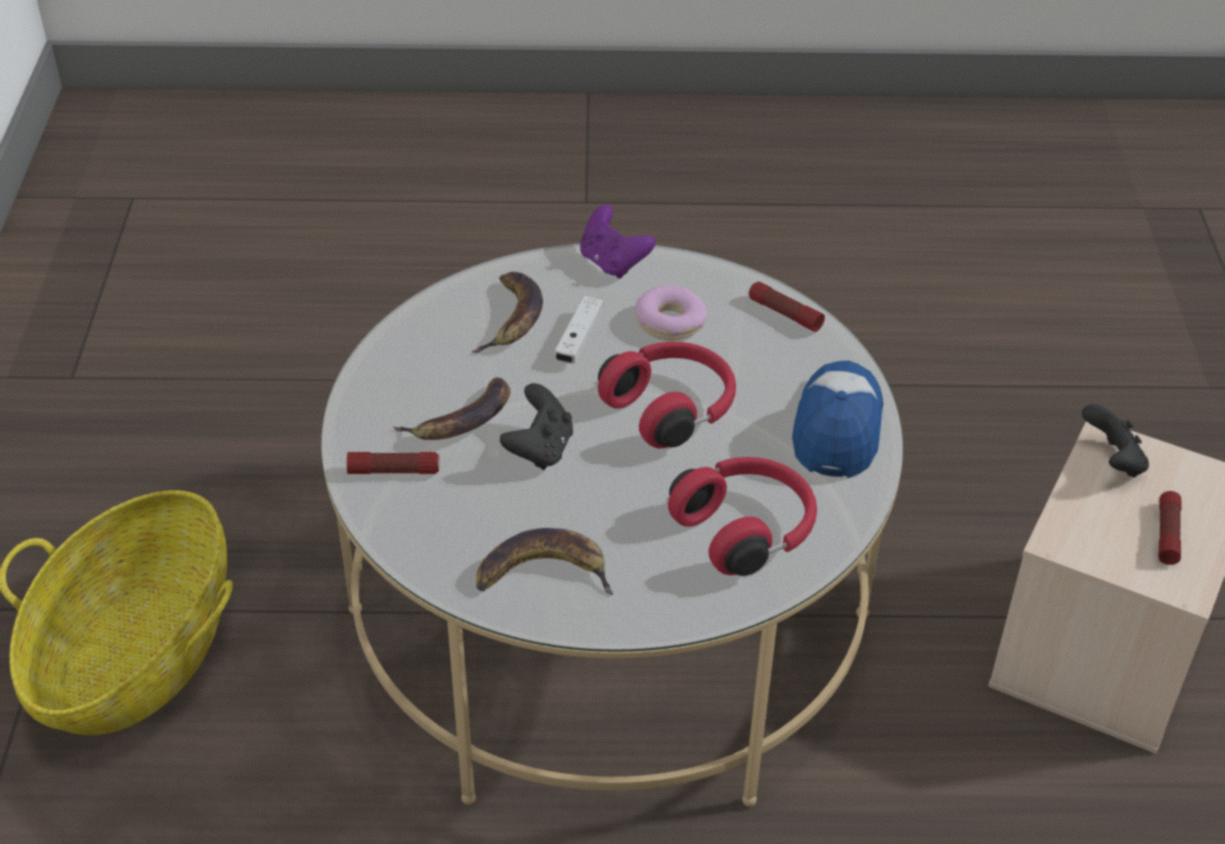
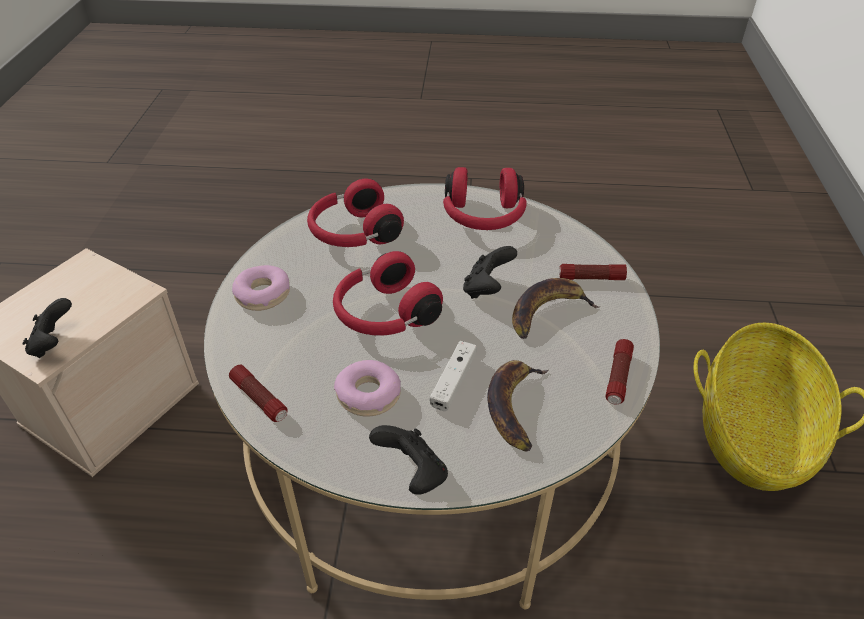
camera: 175 degrees left, 0 degrees up
banana [476,528,613,595] -> red headphones [443,167,527,230]
purple game controller [580,205,656,279] -> black game controller [369,425,448,495]
cap [792,361,883,478] -> donut [232,265,290,311]
flashlight [1159,491,1182,565] -> flashlight moved to [605,339,634,404]

